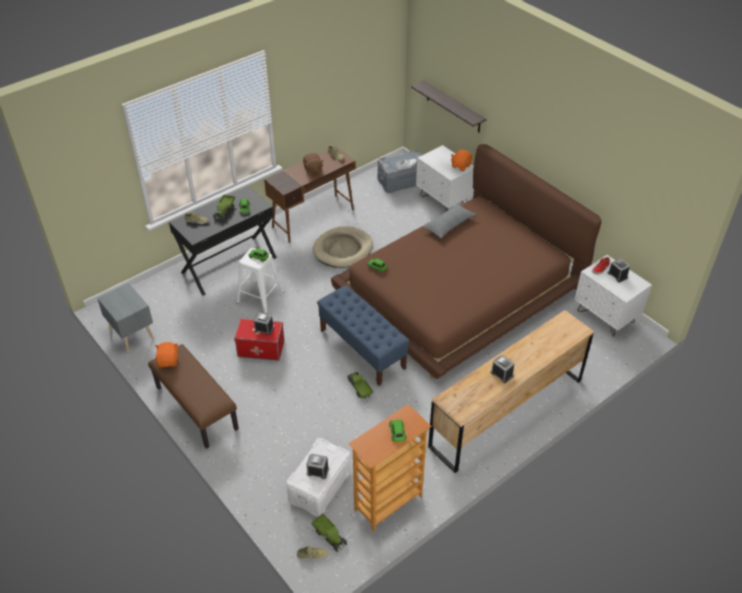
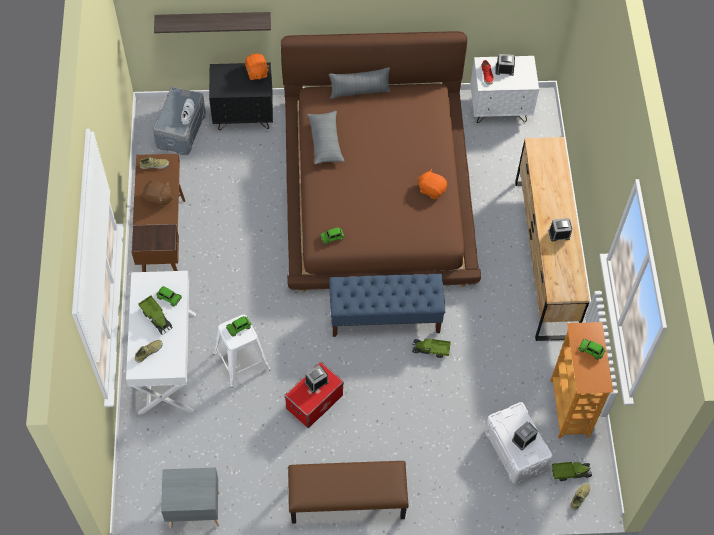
camera: 55 degrees left, 15 degrees up
orange plush toy [155,342,178,367] -> orange plush toy moved to [418,169,447,199]
black desk [169,186,277,296] -> white desk [126,271,196,414]
beige dog bed [313,226,373,268] -> none
white nightstand [416,145,474,211] -> black nightstand [209,63,273,130]
none -> grey pillow [329,67,390,99]

